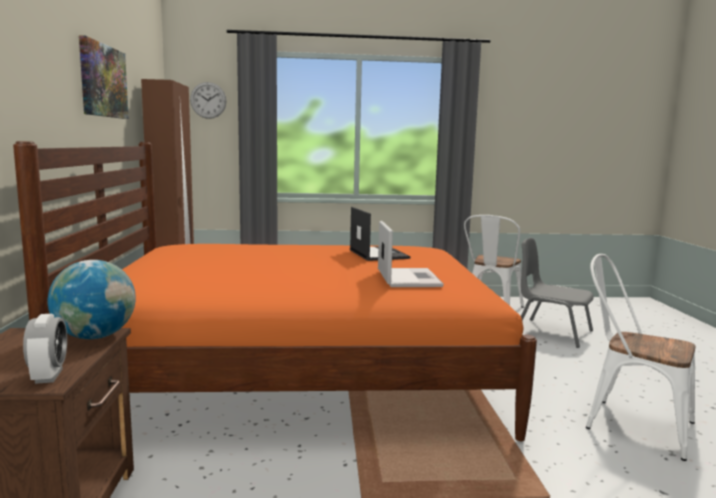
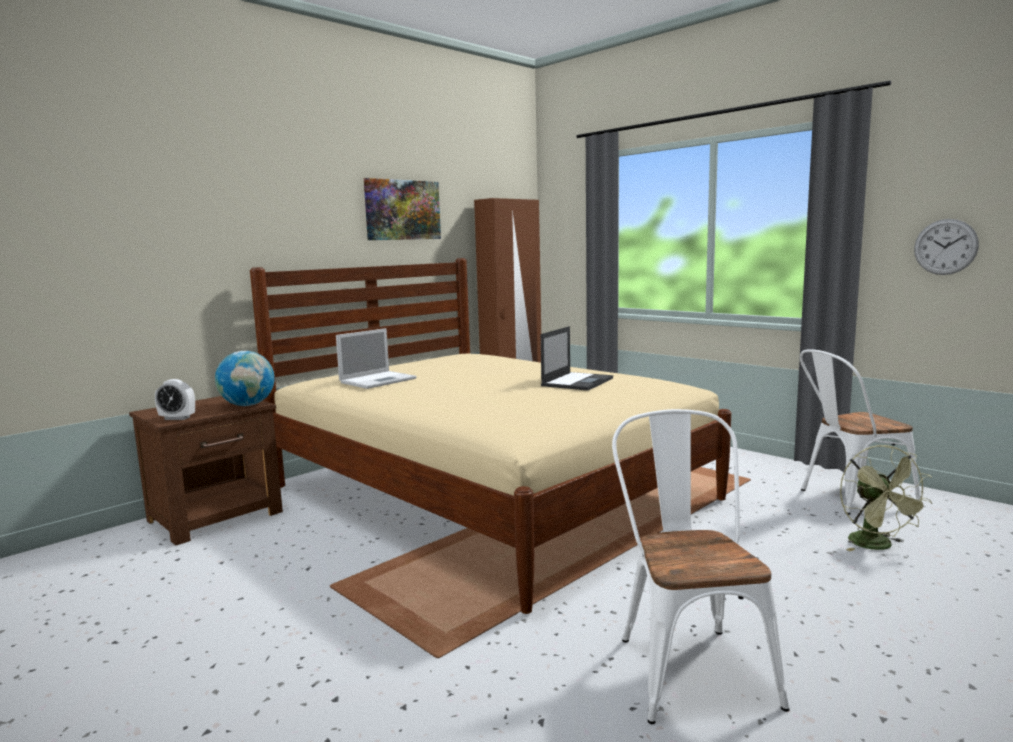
camera: 50 degrees right, 0 degrees up
orange bed [13,141,537,441] -> beige bed [250,258,731,614]
alarm clock [23,314,67,384] -> alarm clock turned 60 degrees clockwise [155,379,195,420]
wall clock [190,82,226,119] -> wall clock moved to [914,219,979,275]
laptop [378,221,444,287] -> laptop moved to [336,328,416,389]
grey chair [521,238,594,348] -> green fan [840,445,933,551]

